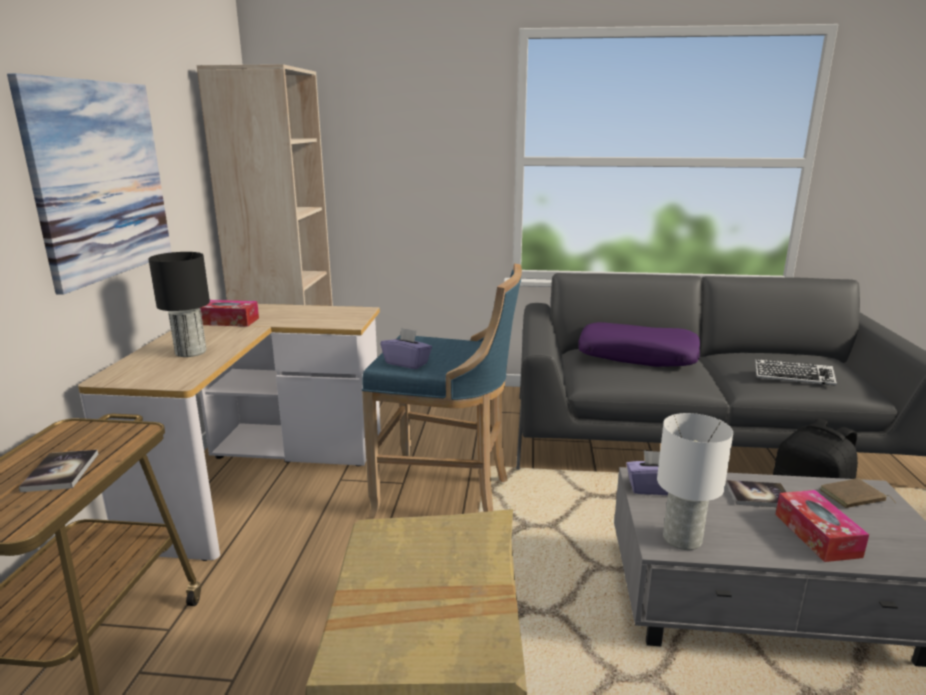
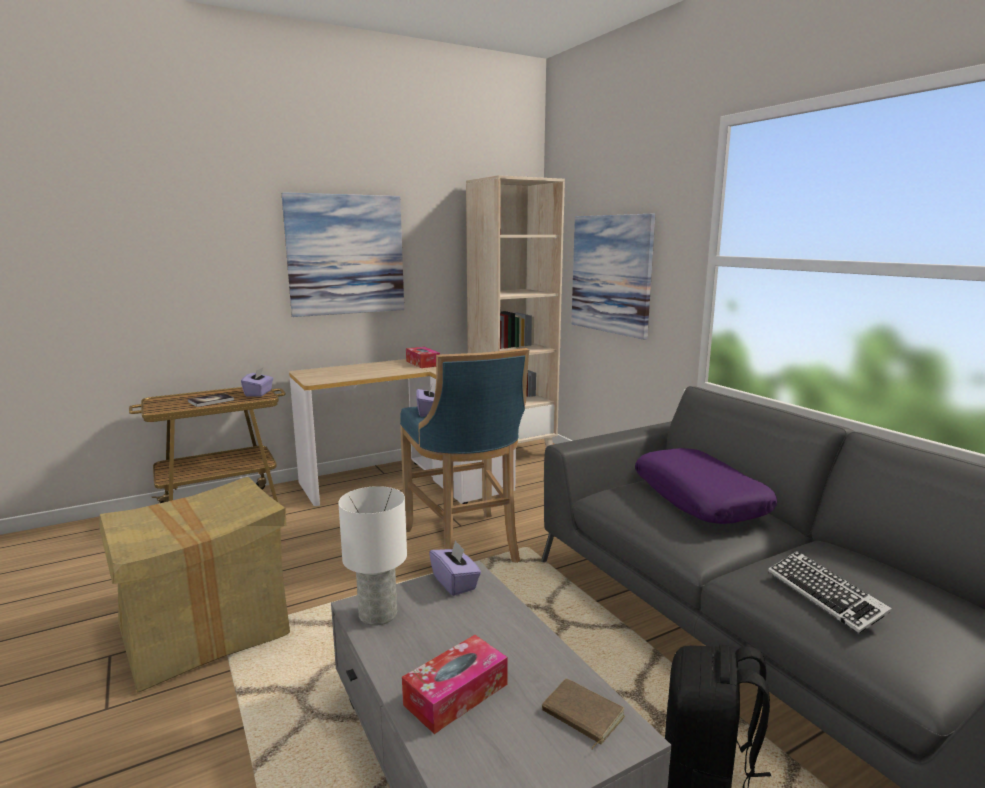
camera: 55 degrees right, 5 degrees down
black table lamp [149,252,210,357] -> none
book [726,480,786,507] -> none
none -> purple tissue box [241,368,274,397]
none -> picture [571,214,655,340]

